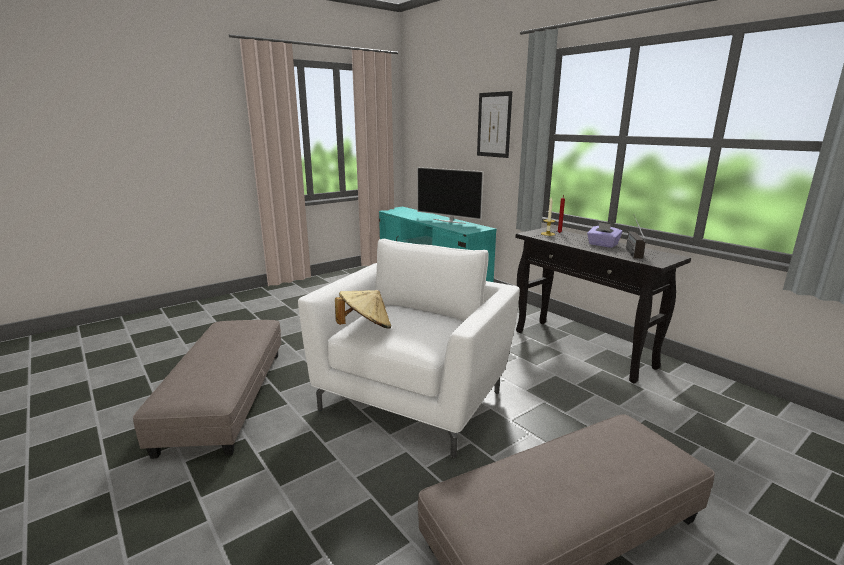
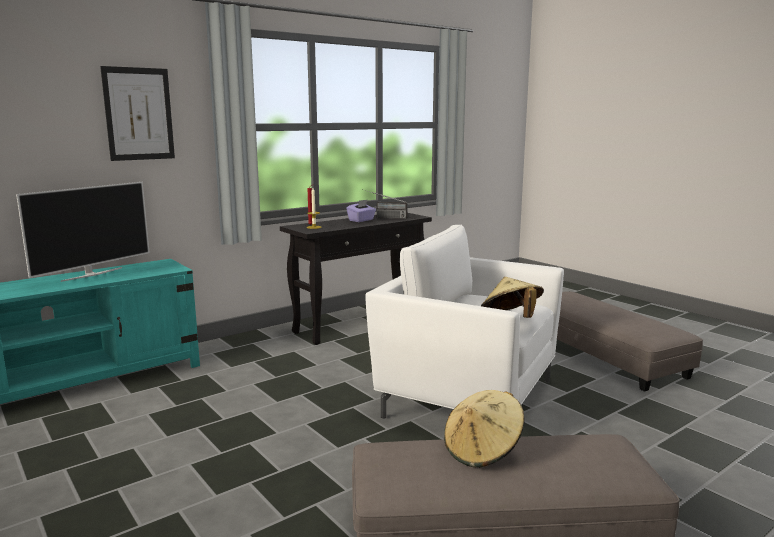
camera: 90 degrees left, 5 degrees down
none -> beige hat [444,390,525,468]

